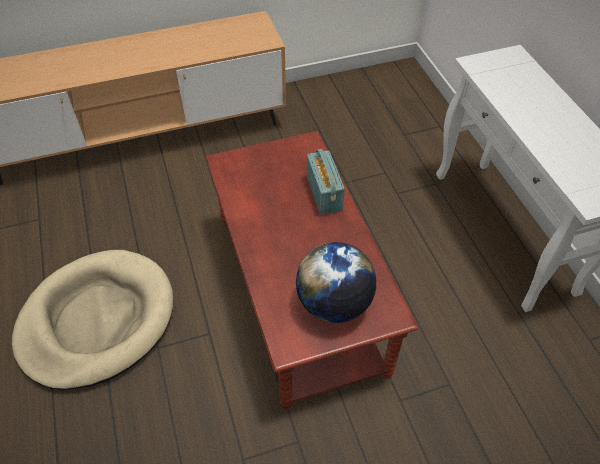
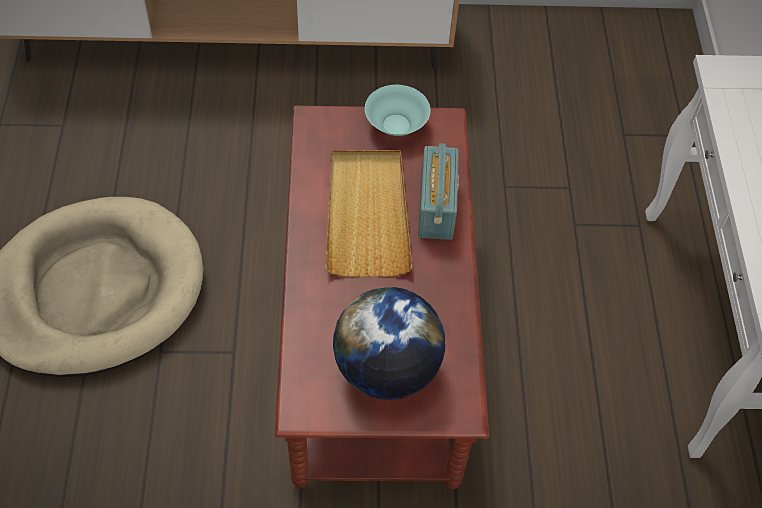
camera: 15 degrees right, 5 degrees up
none -> beige tray [325,150,412,277]
none -> turquoise bowl [365,85,431,136]

